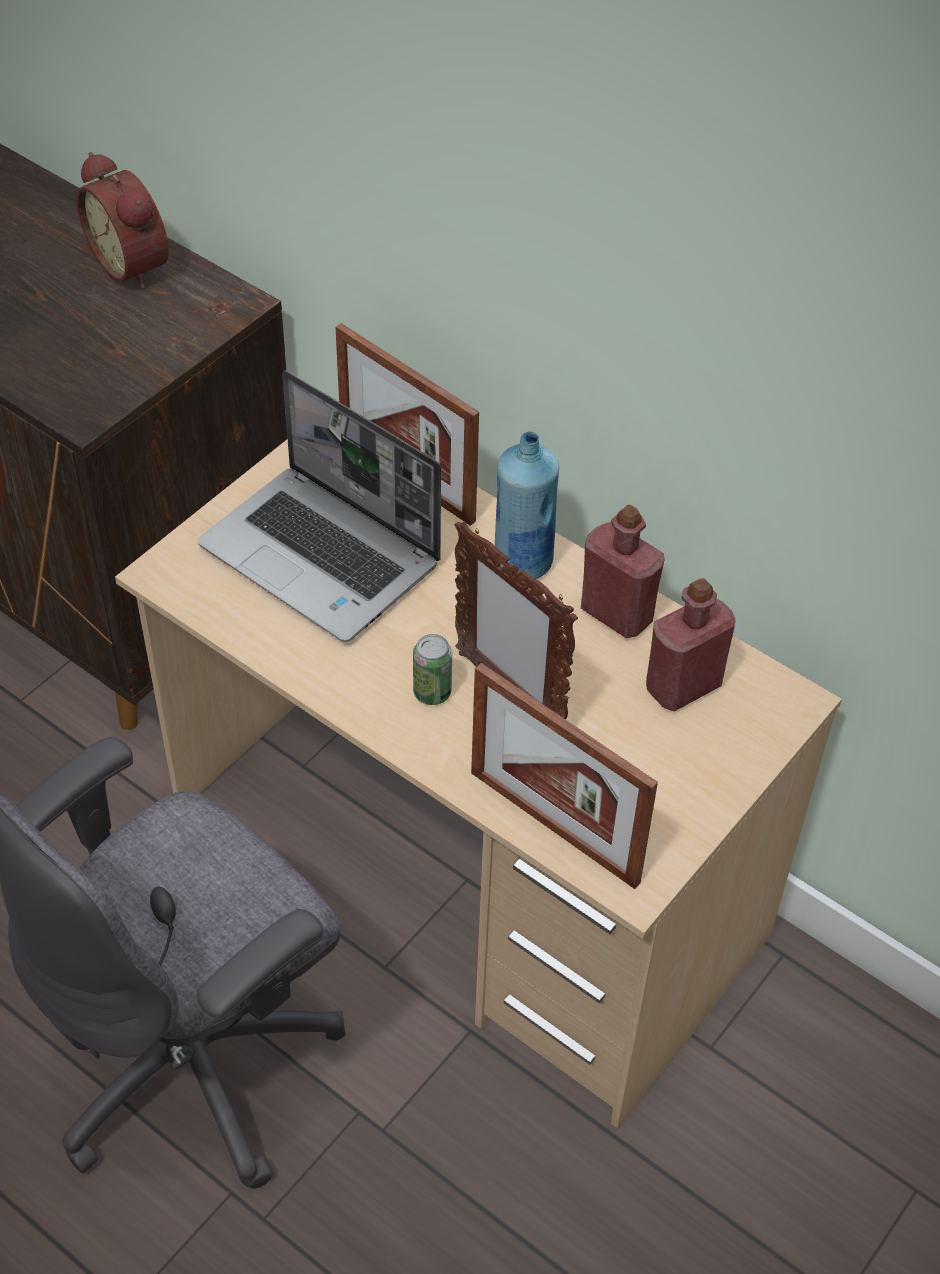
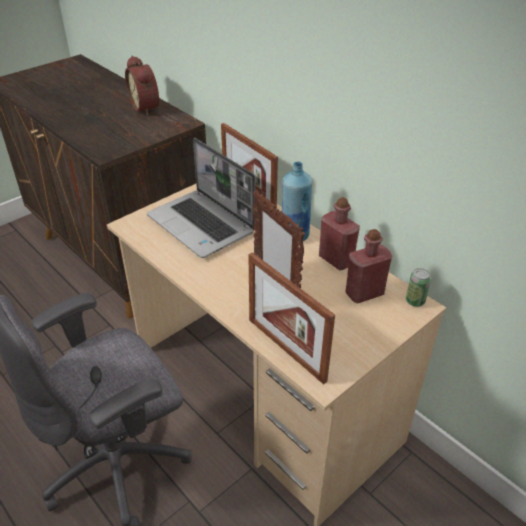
camera: 10 degrees right, 10 degrees down
can [413,634,452,705] -> can moved to [406,268,431,307]

